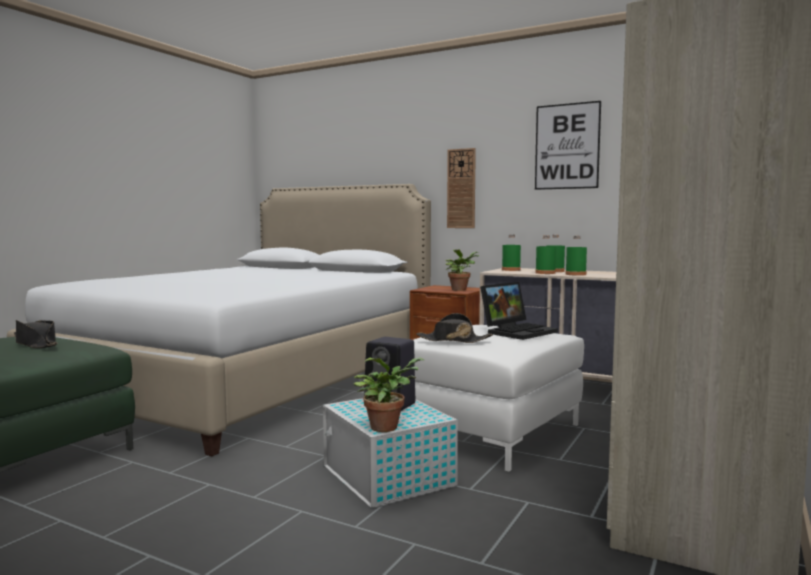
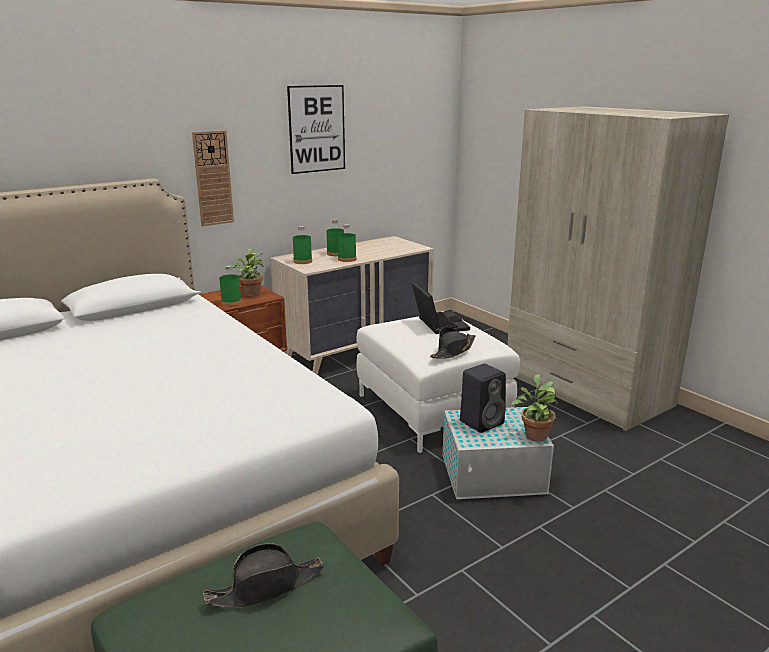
camera: 65 degrees left, 15 degrees up
green bottle [565,236,587,276] -> green bottle moved to [219,265,242,306]

